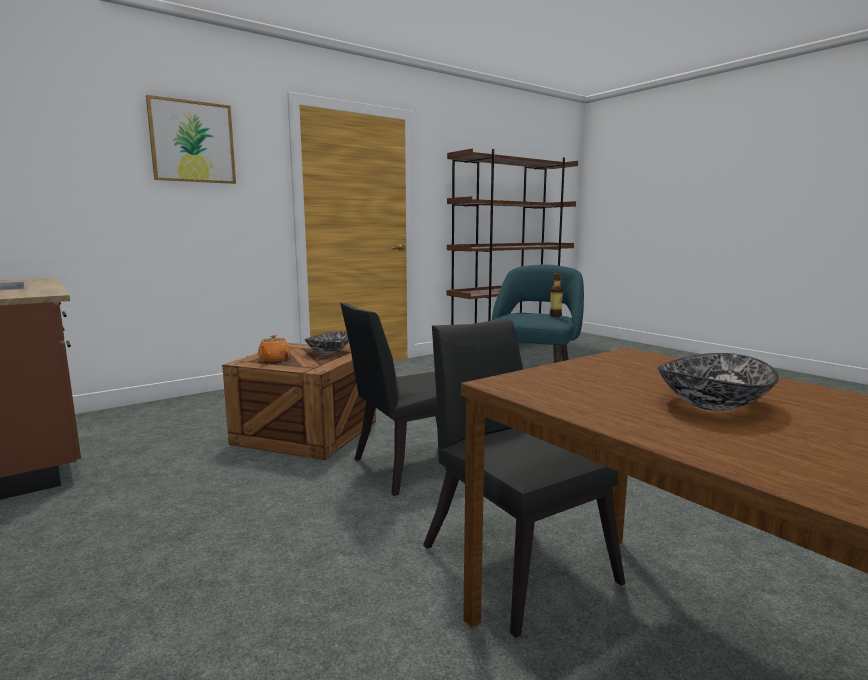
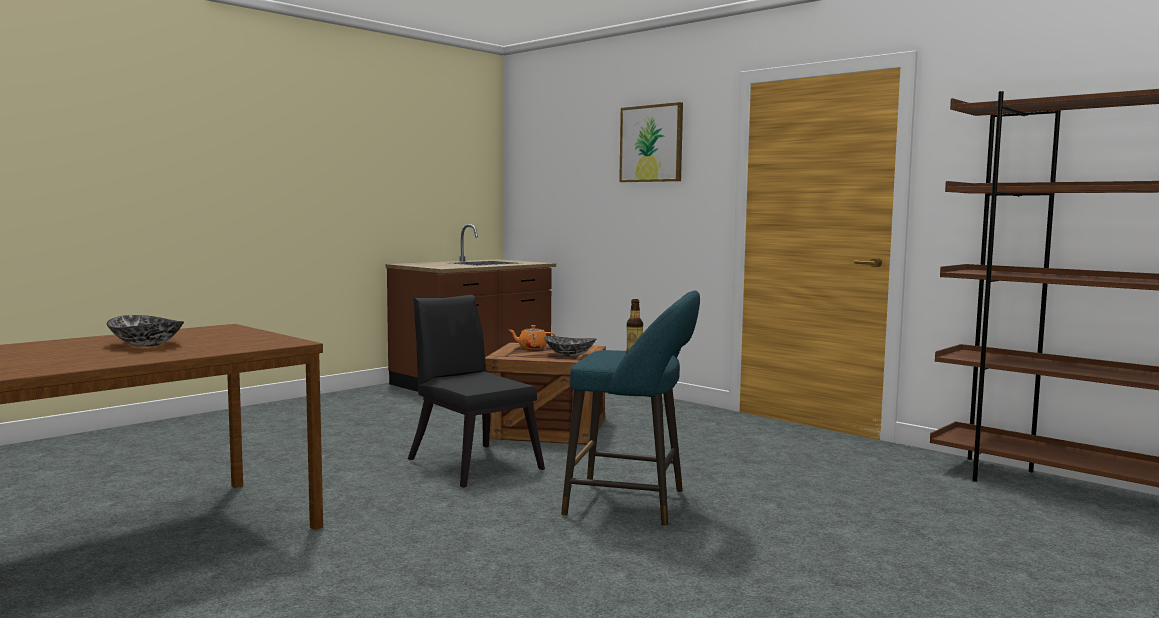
camera: 80 degrees right, 5 degrees down
black chair [423,318,625,638] -> none

